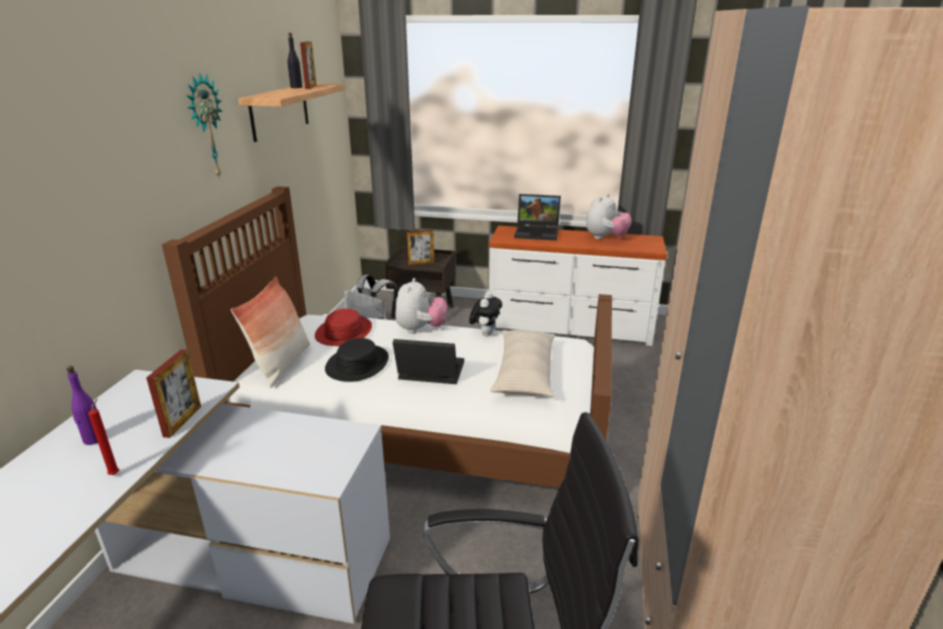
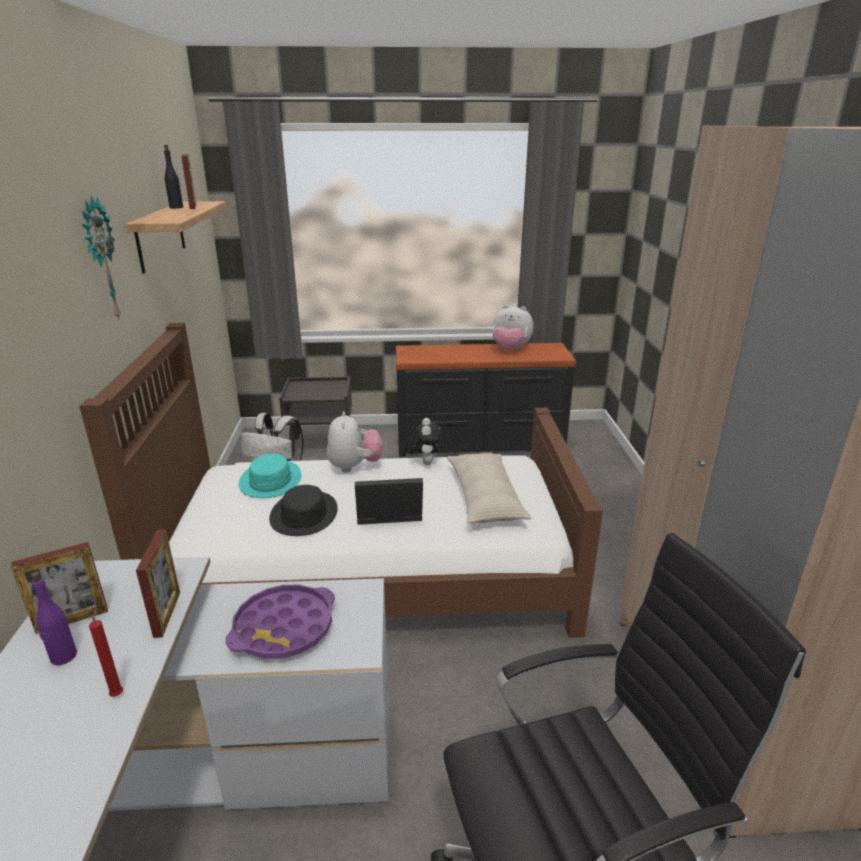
camera: 15 degrees left, 0 degrees up
pillow [231,276,310,388] -> none
red hat [315,309,372,346] -> turquoise hat [239,454,301,498]
picture frame [406,230,434,265] -> picture frame moved to [11,542,108,634]
white dresser [489,226,667,346] -> black dresser [396,343,576,457]
laptop [514,194,561,241] -> none
plush toy [586,194,632,239] -> plush toy turned 90 degrees clockwise [492,305,534,350]
none -> purple tray [225,585,335,659]

